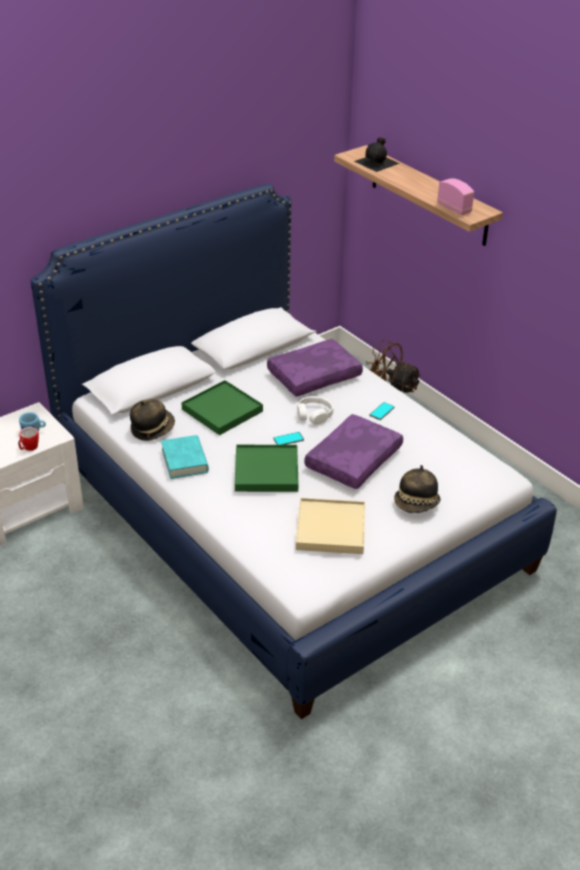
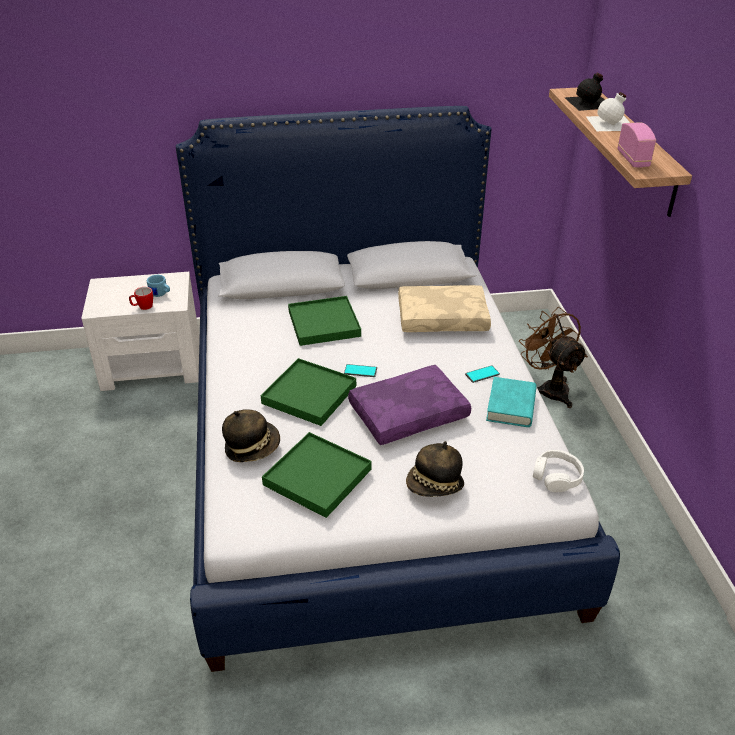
camera: 30 degrees right, 0 degrees up
hat [130,399,175,441] -> hat moved to [222,410,280,462]
turquoise book [161,435,209,479] -> turquoise book moved to [486,377,537,427]
purple pillow [267,339,363,397] -> beige pillow [398,285,491,332]
beige tray [296,498,365,554] -> green tray [262,432,371,518]
white headphones [297,396,333,425] -> white headphones moved to [533,450,584,492]
none -> white bottle [586,92,630,131]

